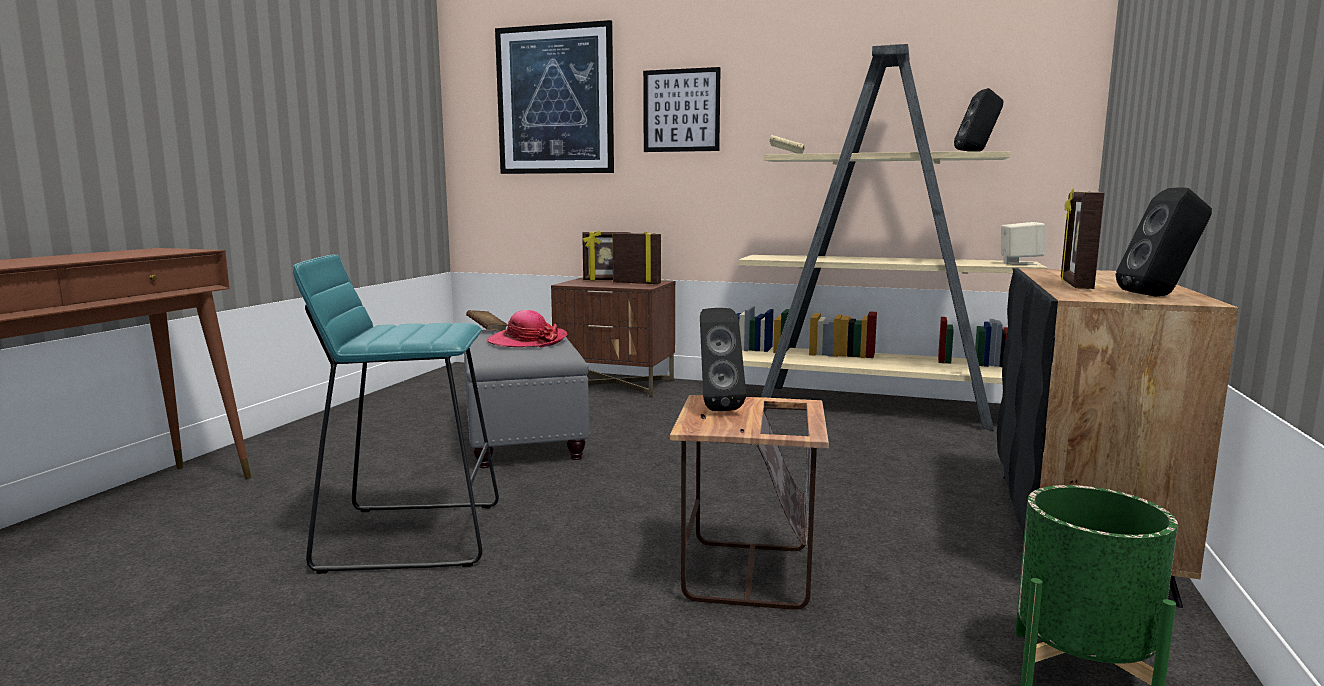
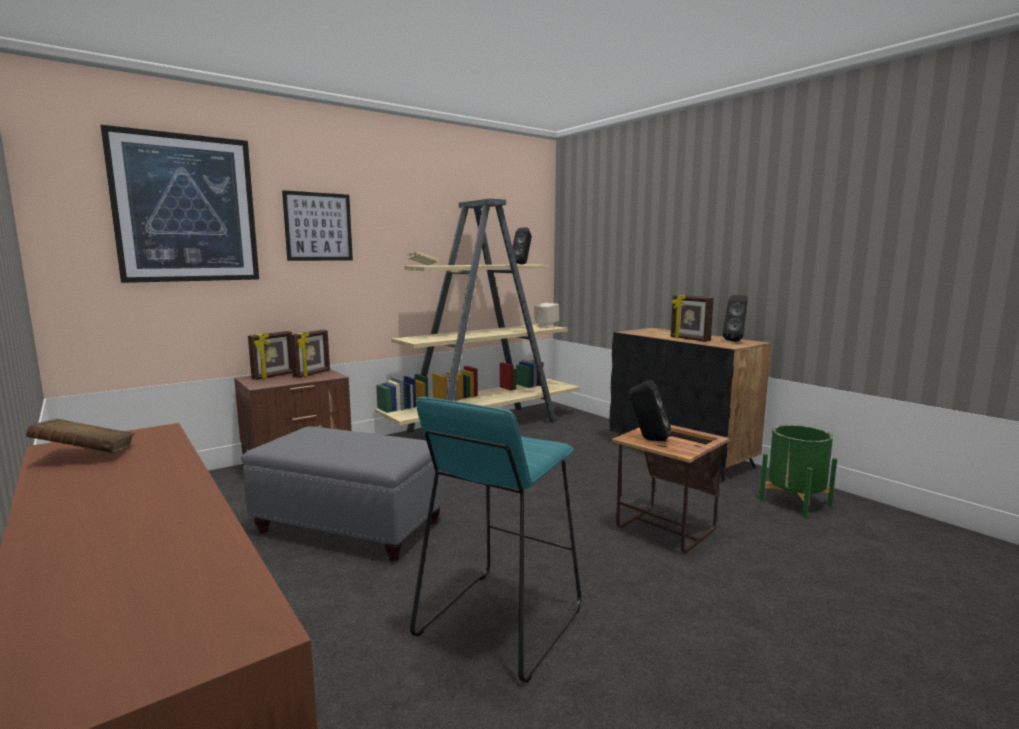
camera: 55 degrees left, 0 degrees up
brown book [466,310,508,331] -> brown book moved to [26,419,134,453]
hat [486,310,568,347] -> none
picture frame [612,231,661,284] -> picture frame turned 150 degrees clockwise [290,330,330,378]

